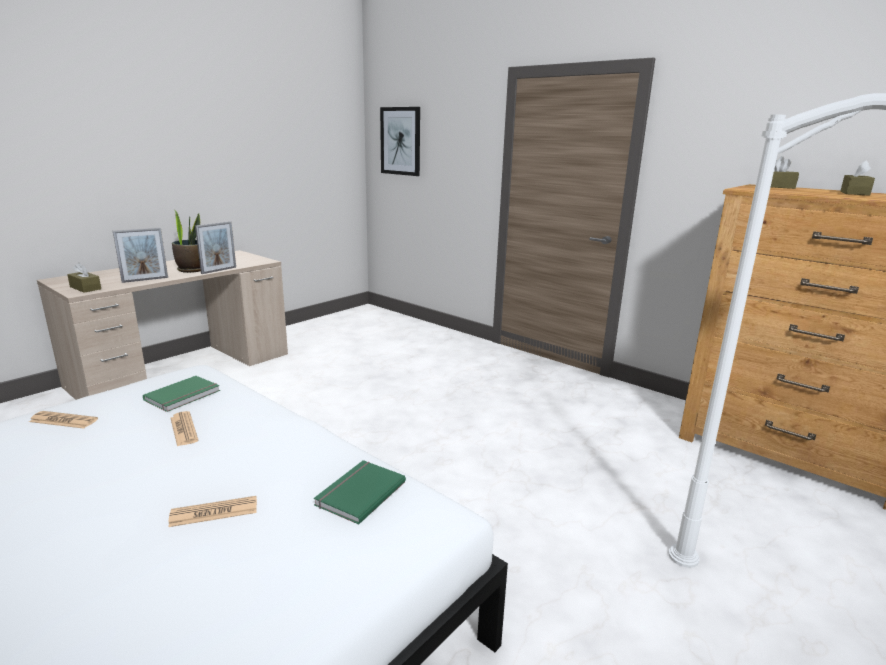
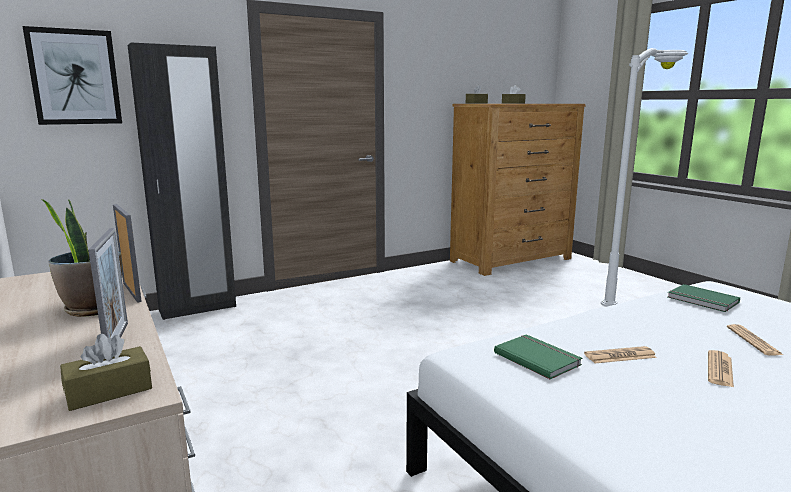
camera: 70 degrees left, 5 degrees down
newspaper [29,411,98,429] -> newspaper moved to [708,350,734,388]
none -> black wardrobe [128,42,236,320]

